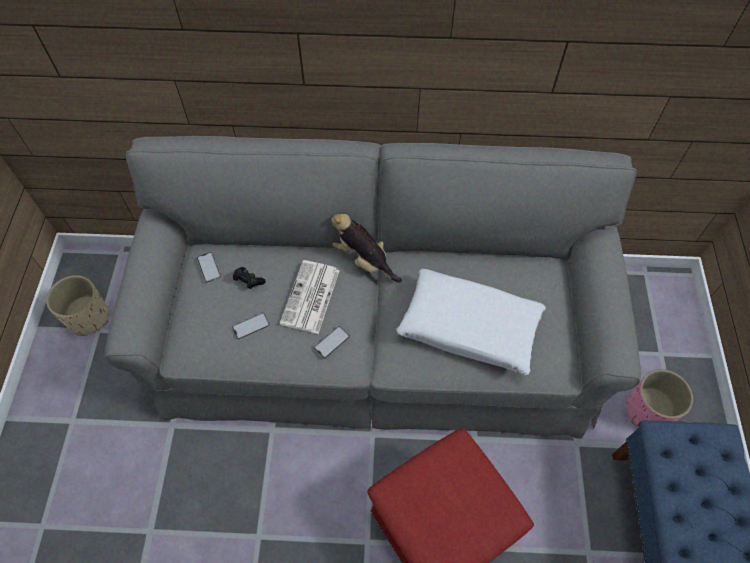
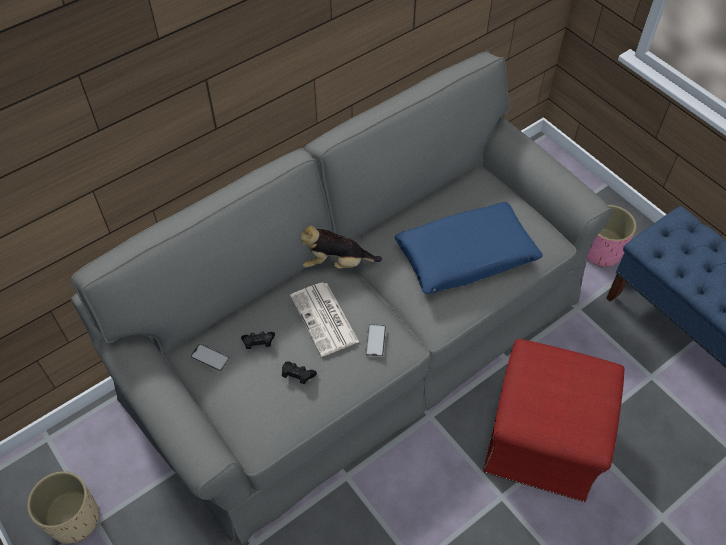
camera: 40 degrees left, 5 degrees down
phone [232,312,270,340] -> black game controller [282,361,317,384]
white pillow [396,268,546,375] -> blue pillow [394,202,543,294]

